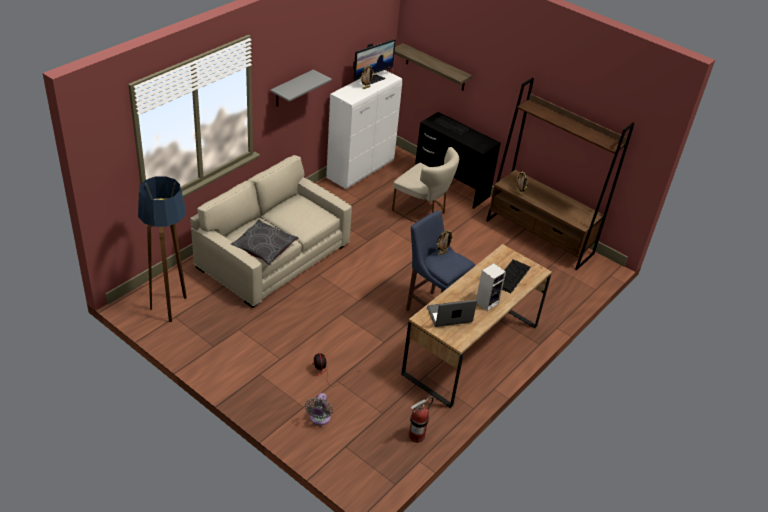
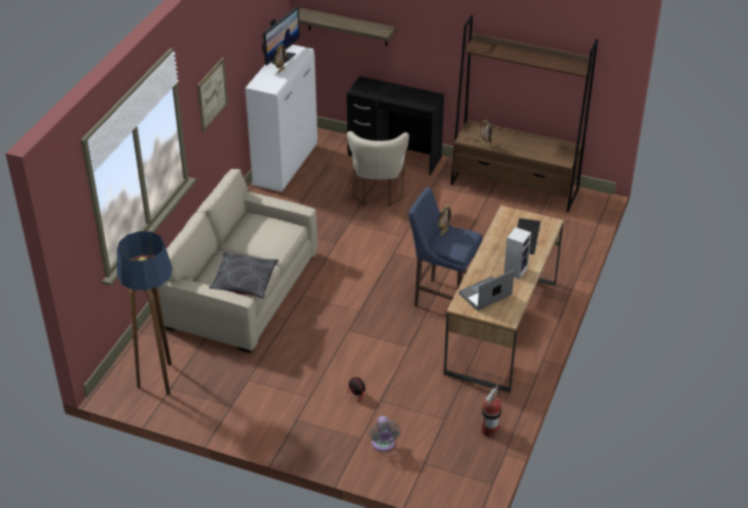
camera: 15 degrees left, 0 degrees up
grey shelf [270,69,332,106] -> picture [197,57,228,132]
beige chair [392,147,459,223] -> beige chair turned 75 degrees clockwise [347,131,409,206]

